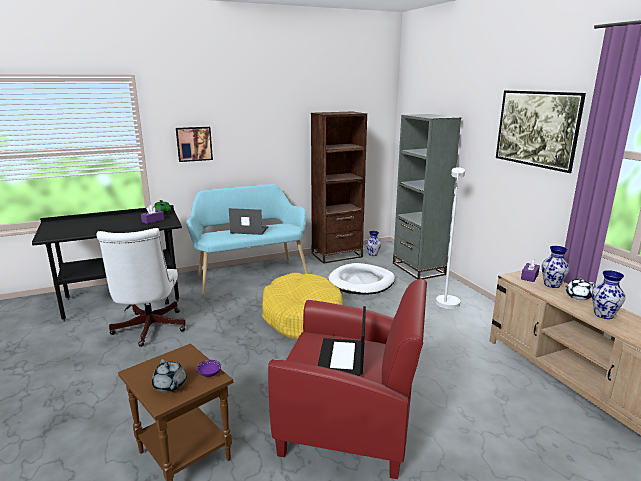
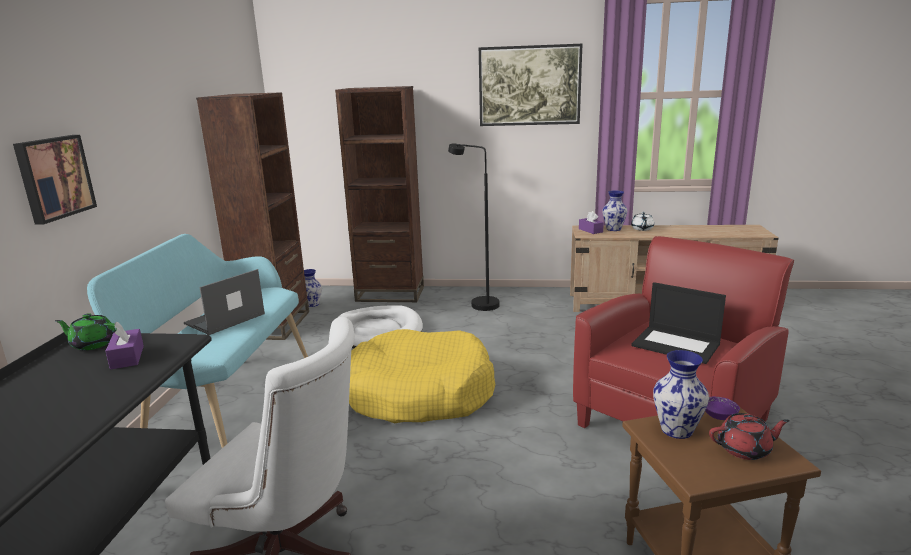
camera: 60 degrees left, 0 degrees up
grey teapot [152,359,187,393] -> red teapot [709,413,790,460]
grey bookcase [393,114,461,280] -> brown bookcase [335,86,424,302]
white floor lamp [436,167,465,309] -> black floor lamp [448,144,500,311]
vase [592,270,626,319] -> vase moved to [653,350,709,439]

